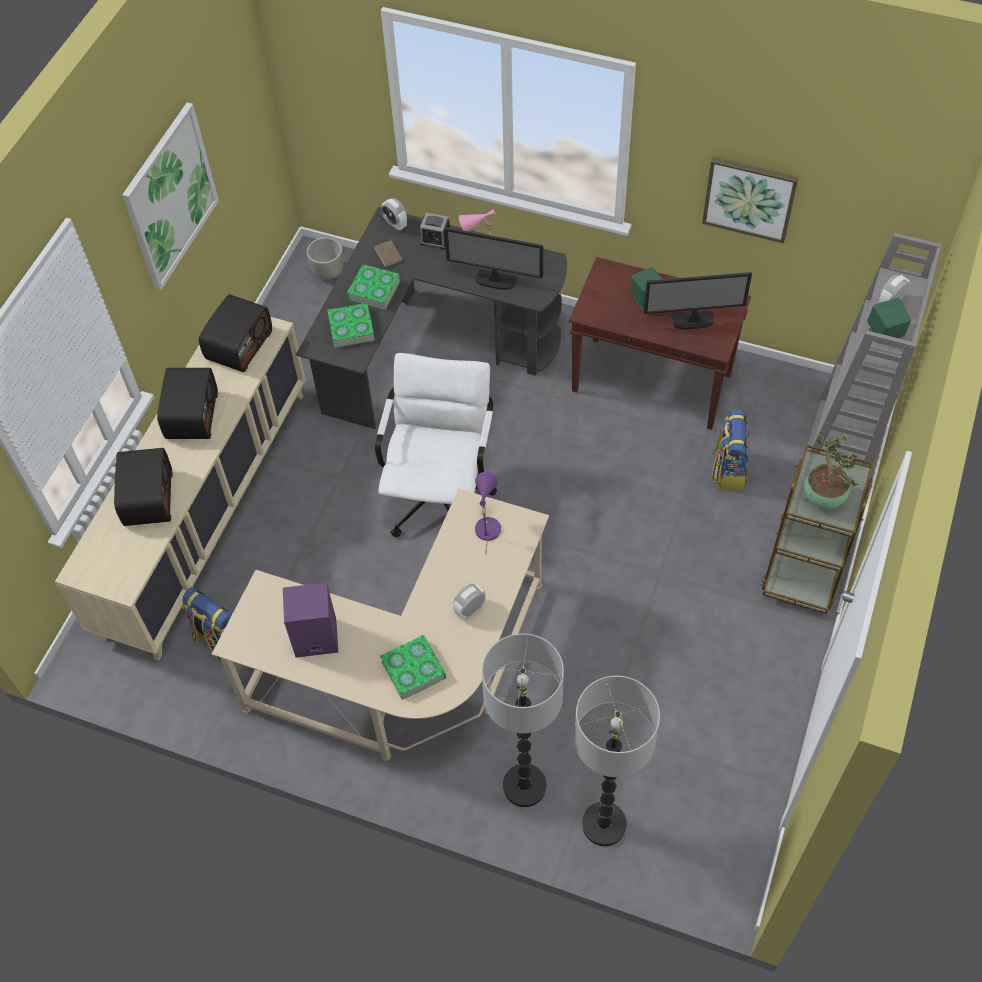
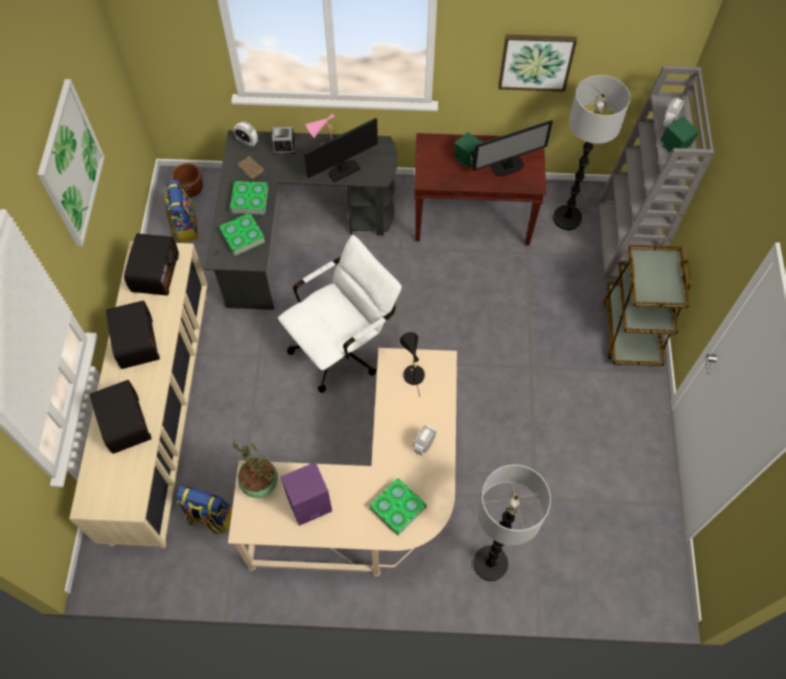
camera: 20 degrees left, 5 degrees up
grey planter [307,237,343,279] -> brown planter [171,163,203,198]
white office chair [375,353,497,537] -> white office chair turned 60 degrees clockwise [278,235,402,393]
monitor [444,227,543,290] -> monitor turned 150 degrees clockwise [304,118,378,182]
purple table lamp [475,472,501,555] -> black table lamp [400,332,425,397]
floor lamp [574,676,660,846] -> floor lamp moved to [553,75,630,230]
backpack [712,409,749,490] -> backpack moved to [164,180,198,242]
potted plant [804,432,858,509] -> potted plant moved to [233,440,278,498]

